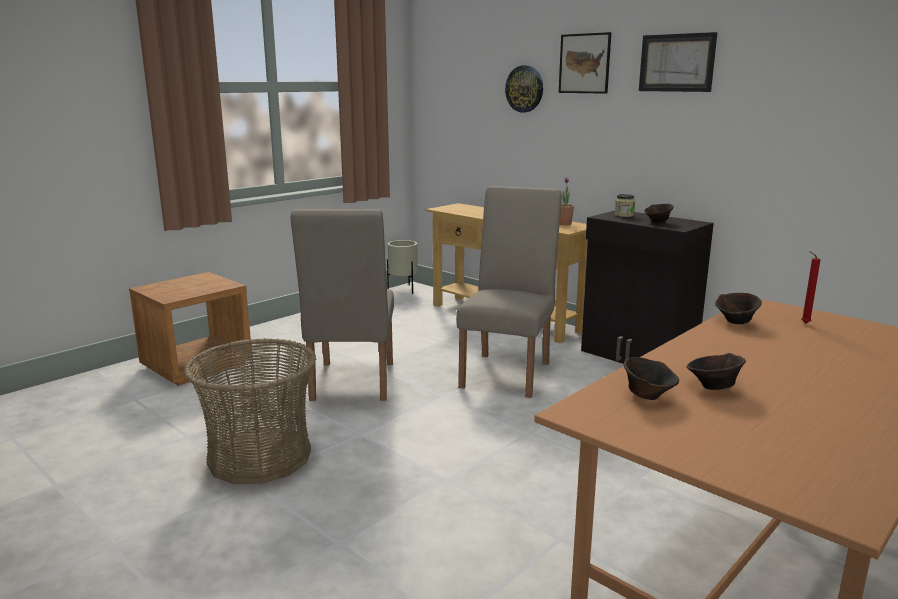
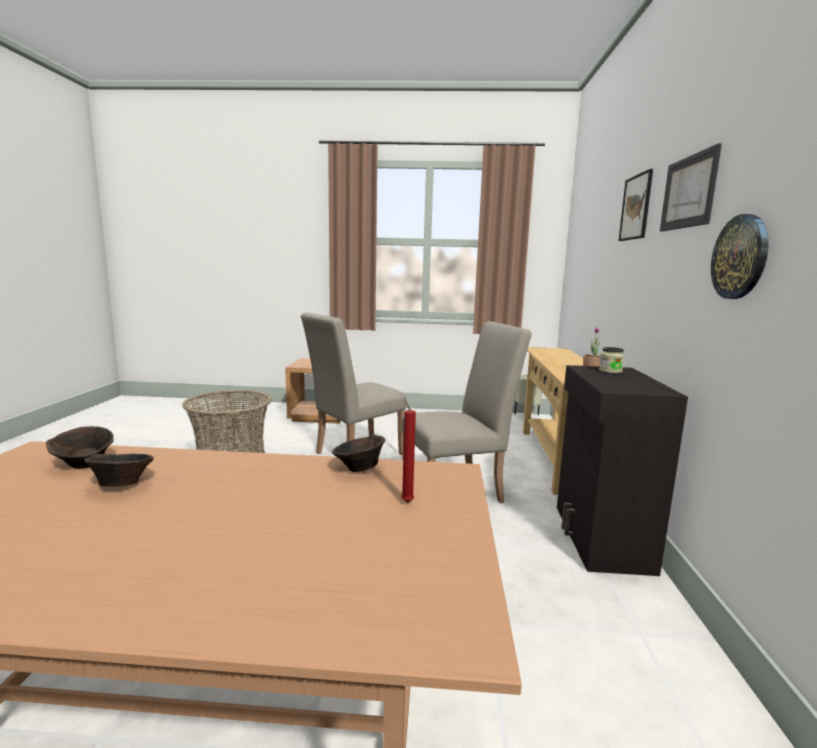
camera: 50 degrees right, 5 degrees down
wall clock [505,65,543,112] -> wall clock moved to [711,214,768,299]
brown bowl [644,204,674,223] -> none

